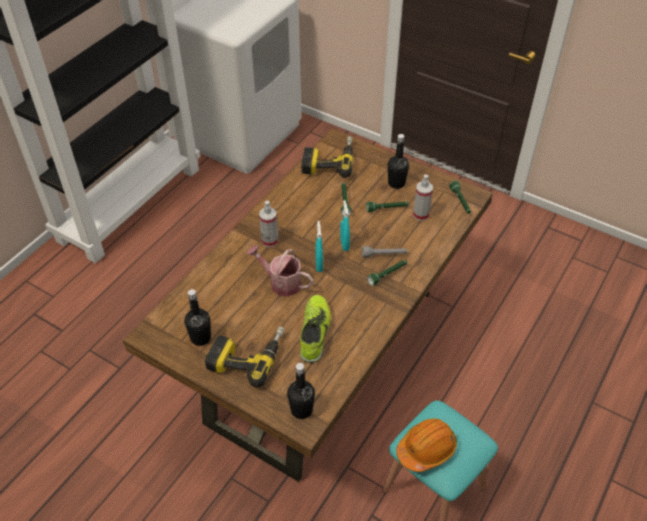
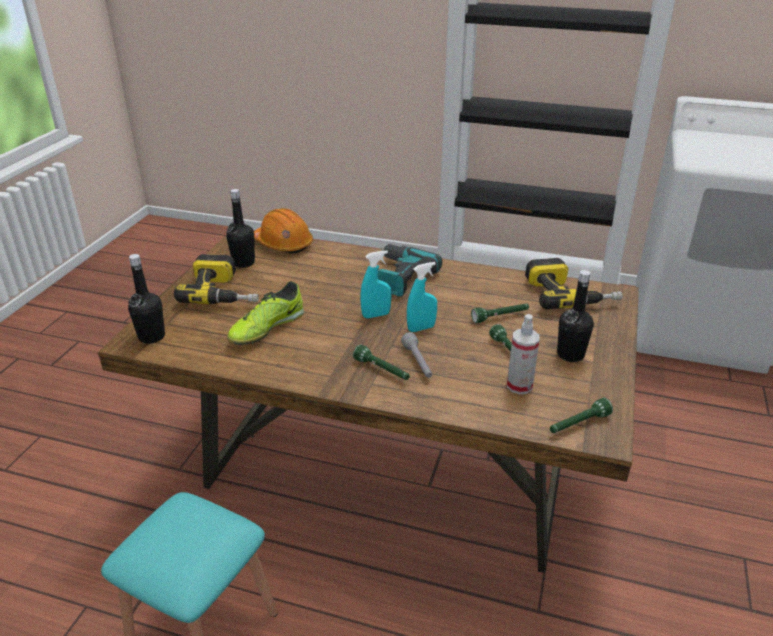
camera: 75 degrees right, 15 degrees down
watering can [247,245,313,297] -> none
spray bottle [259,201,278,247] -> power drill [377,244,442,297]
shoe [300,295,331,363] -> shoe turned 135 degrees clockwise [227,281,304,345]
orange hard hat [396,418,457,472] -> orange hard hat moved to [254,208,313,254]

